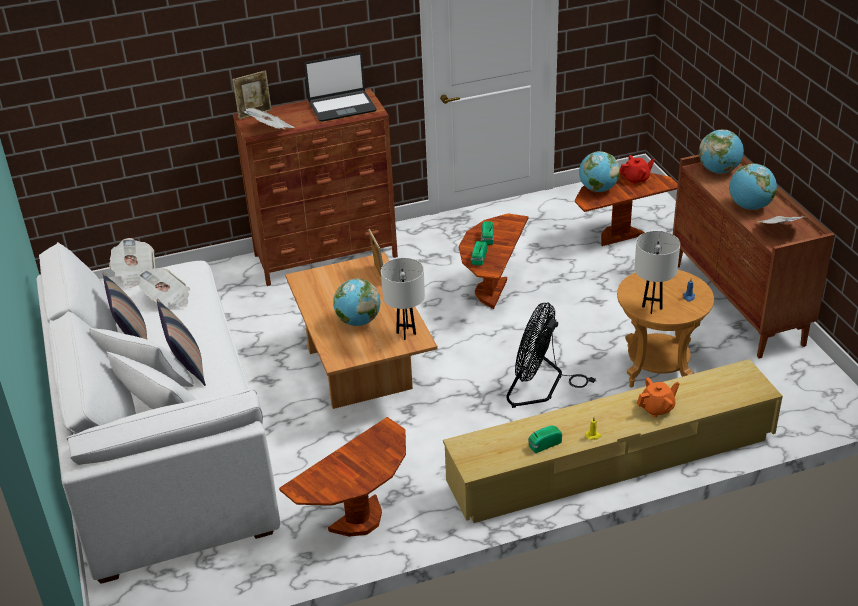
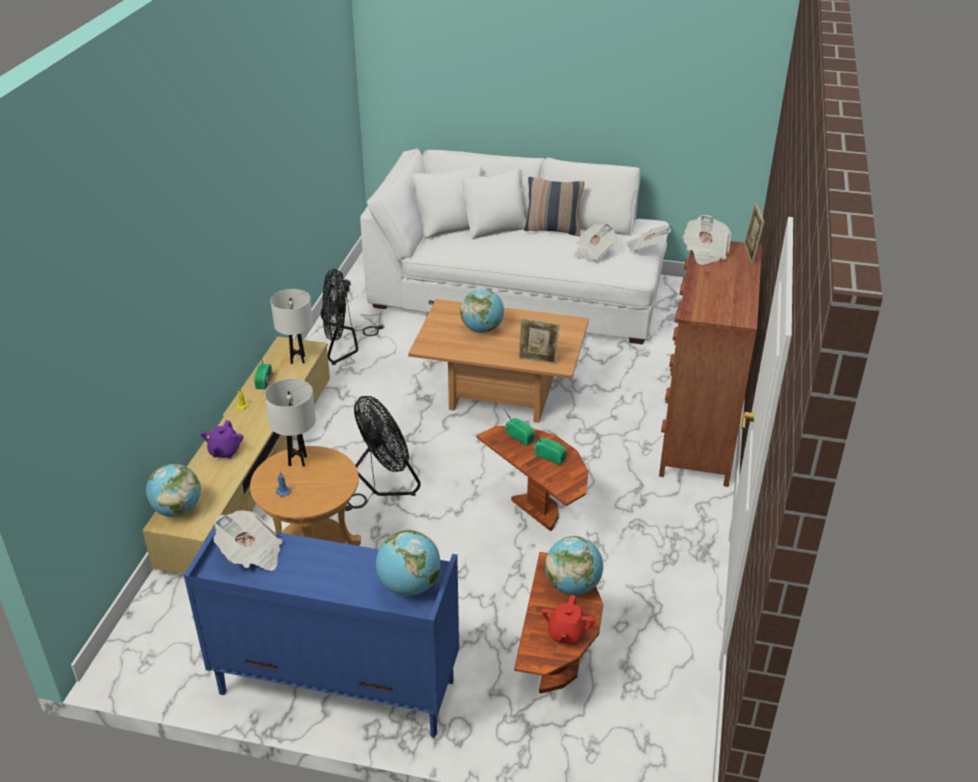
camera: 120 degrees right, 0 degrees up
pillow [157,298,206,386] -> none
brown side table [279,417,406,537] -> black fan [321,269,385,365]
laptop [304,52,377,122] -> none
white table lamp [381,258,425,340] -> white table lamp moved to [271,289,313,364]
orange teapot [637,377,680,417] -> purple teapot [200,420,243,459]
brown cabinet [673,155,835,358] -> blue cabinet [184,526,459,738]
globe [729,164,777,210] -> globe moved to [146,464,201,517]

